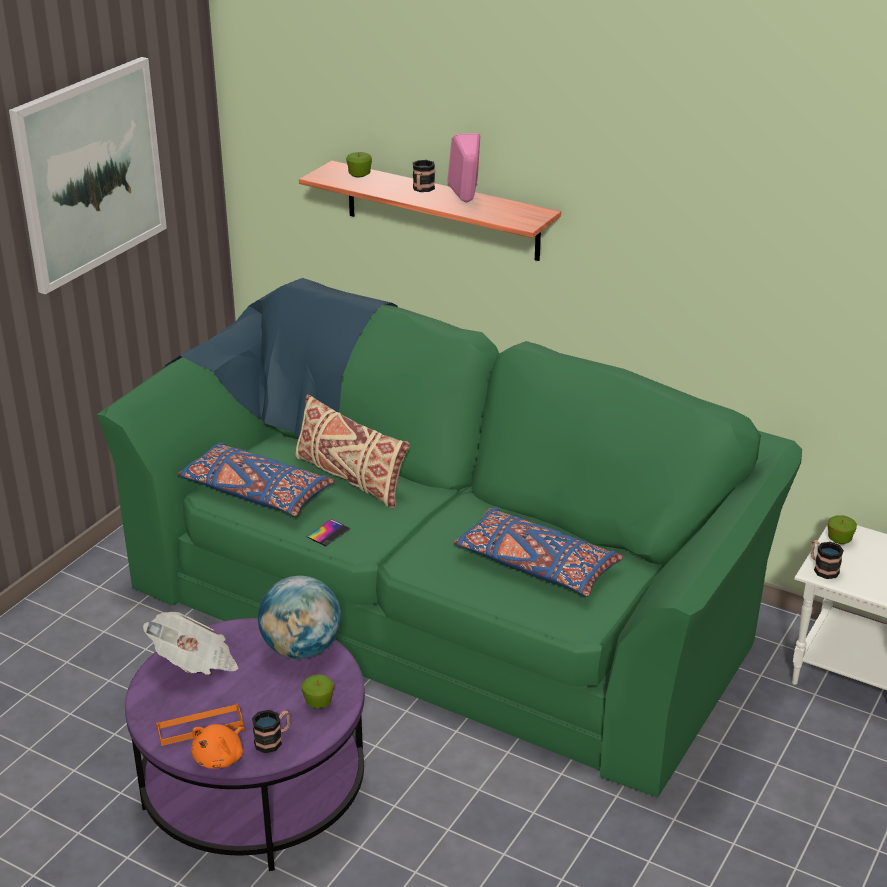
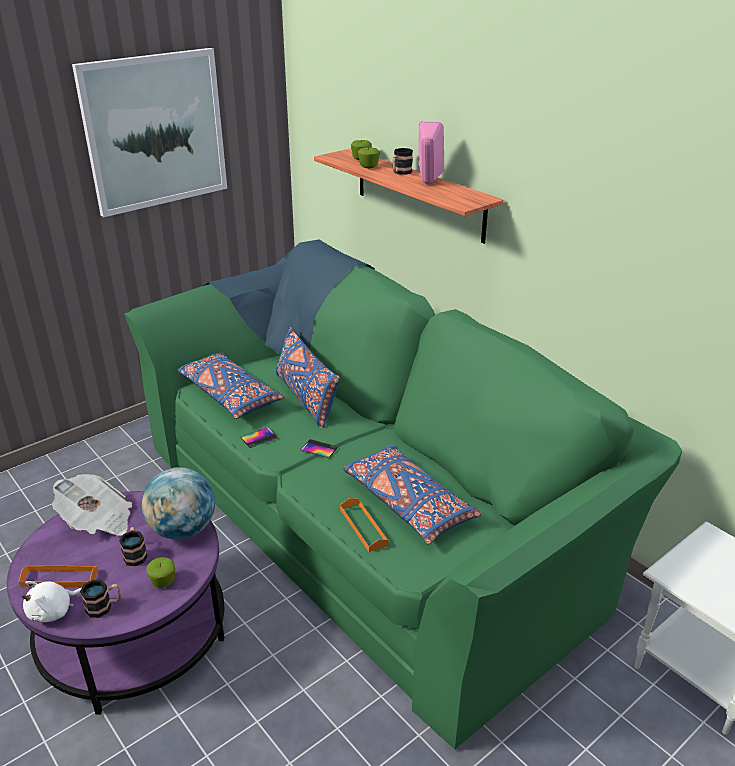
camera: 20 degrees right, 0 degrees up
orange plush toy [191,724,245,769] -> white plush toy [21,581,82,622]
beige pillow [295,394,410,508] -> blue pillow [276,327,340,428]
mug [811,540,844,579] -> mug moved to [119,527,148,566]
apple [828,515,857,544] -> apple moved to [358,147,380,168]
none -> phone [300,439,338,458]
none -> orange tray [340,498,389,552]

